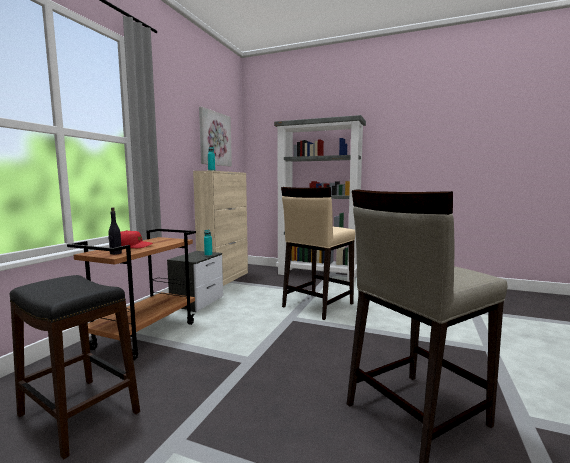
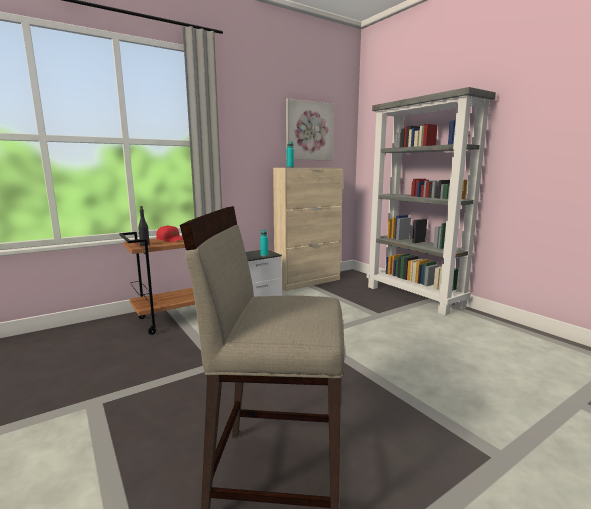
camera: 35 degrees right, 5 degrees up
black stool [10,275,140,460] -> none
beige stool [281,187,355,320] -> none

